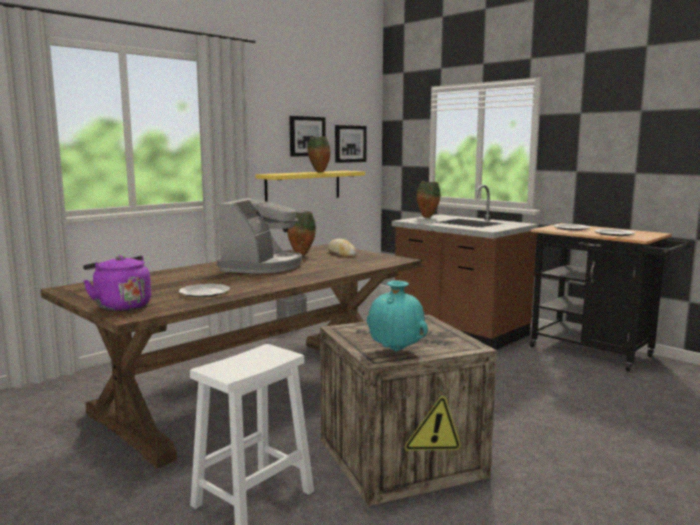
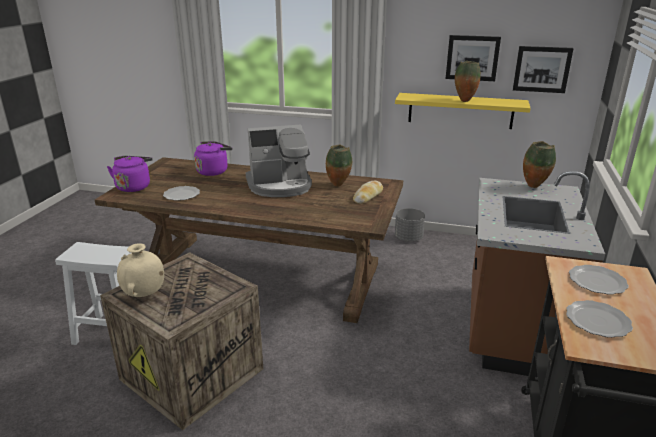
camera: 60 degrees right, 15 degrees up
turquoise vase [367,281,428,351] -> beige vase [117,243,164,297]
none -> purple kettle [194,141,232,176]

